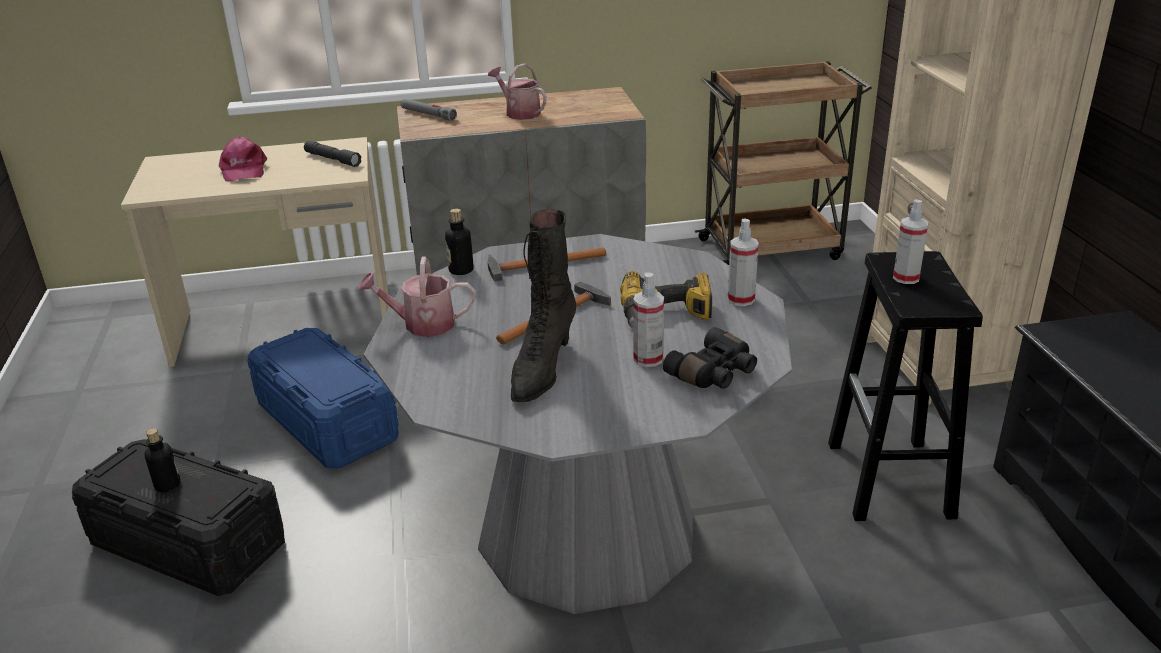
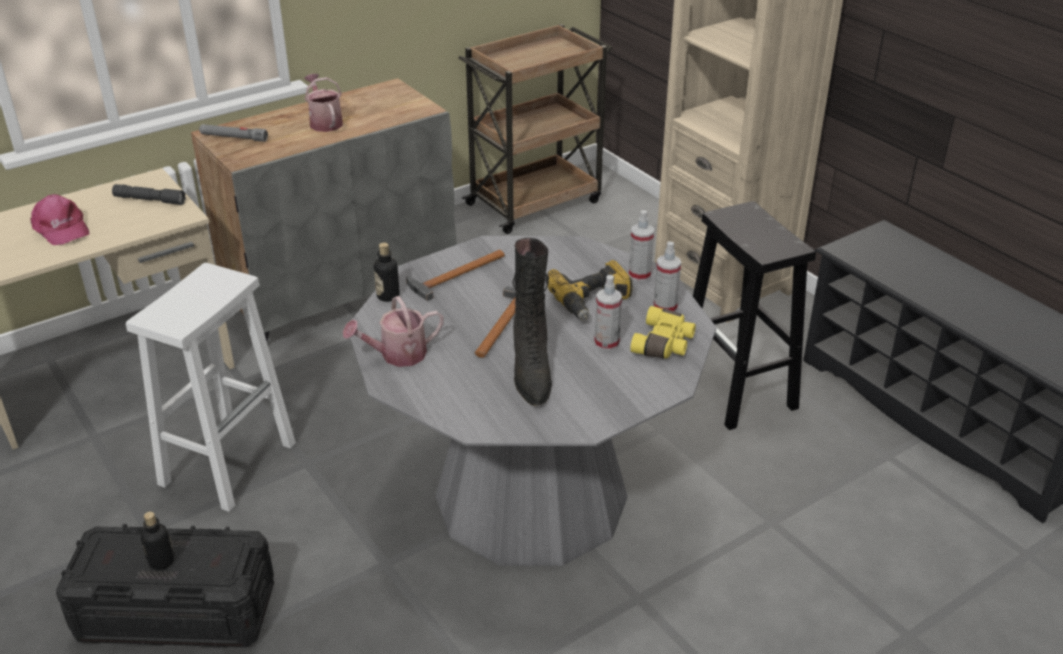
camera: 25 degrees left, 5 degrees up
blue storage box [247,328,399,469] -> white stool [126,263,296,512]
watering can [488,63,547,120] -> watering can turned 45 degrees clockwise [305,74,343,132]
black binoculars [663,327,757,389] -> yellow binoculars [630,306,696,359]
spray bottle [893,199,929,284] -> spray bottle moved to [653,242,681,312]

